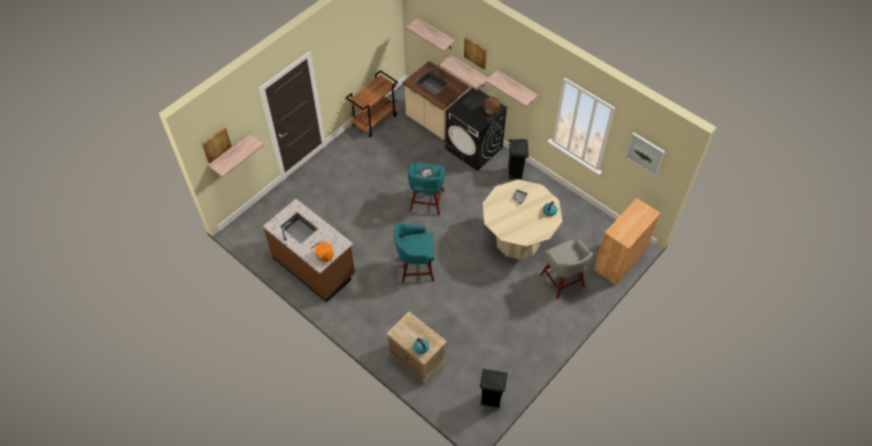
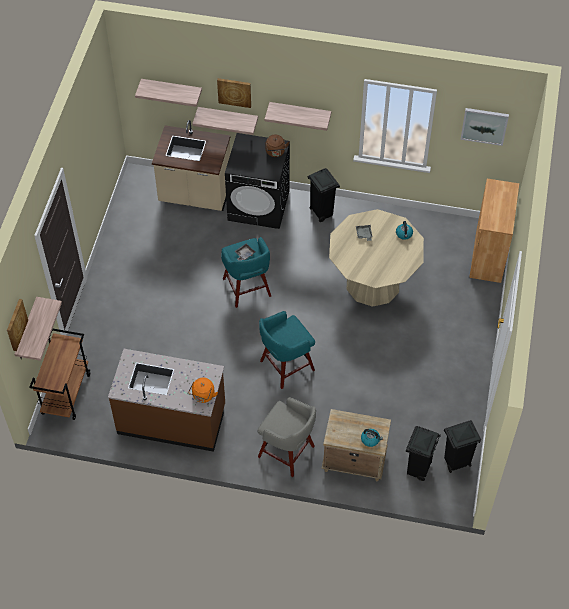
camera: 30 degrees left, 0 degrees up
brown cart [346,70,398,137] -> brown cart moved to [29,329,90,420]
grey stool [540,239,593,299] -> grey stool moved to [258,397,316,477]
none -> black trash can [406,426,441,481]

